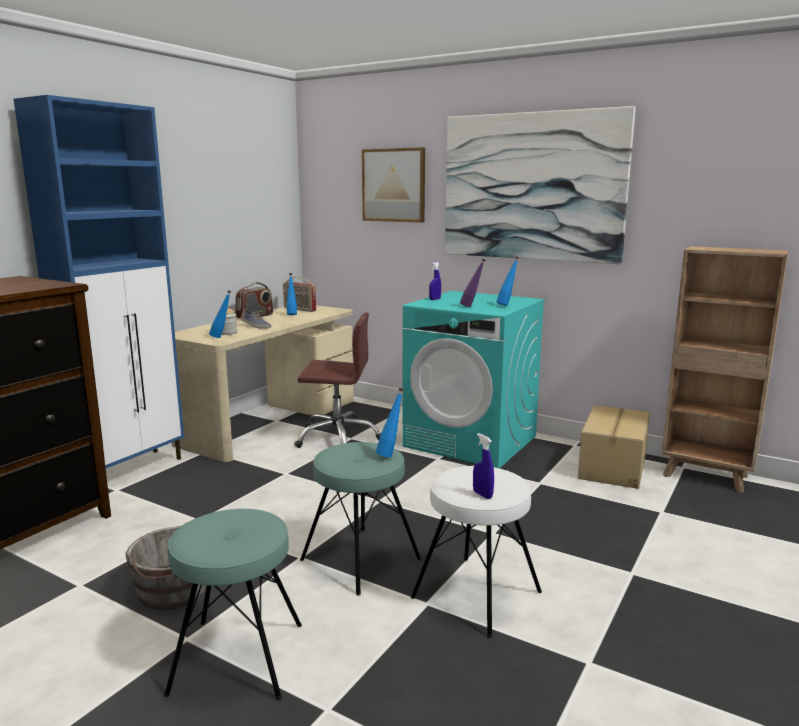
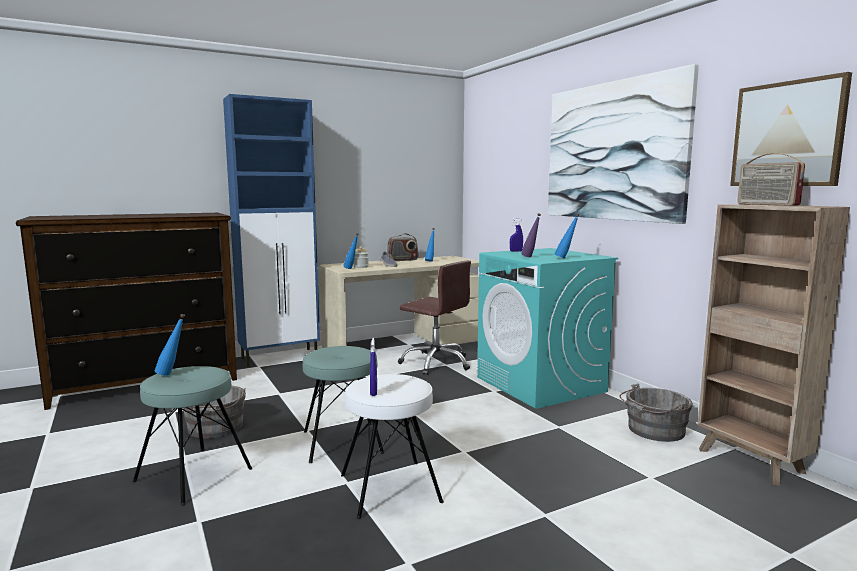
camera: 30 degrees right, 5 degrees down
radio [283,277,316,312] -> radio moved to [737,153,805,206]
picture [362,147,425,223] -> picture moved to [730,72,852,186]
blue bottle [376,388,404,457] -> blue bottle moved to [155,314,185,376]
cardboard box [578,405,650,489] -> grey bucket [619,384,693,442]

